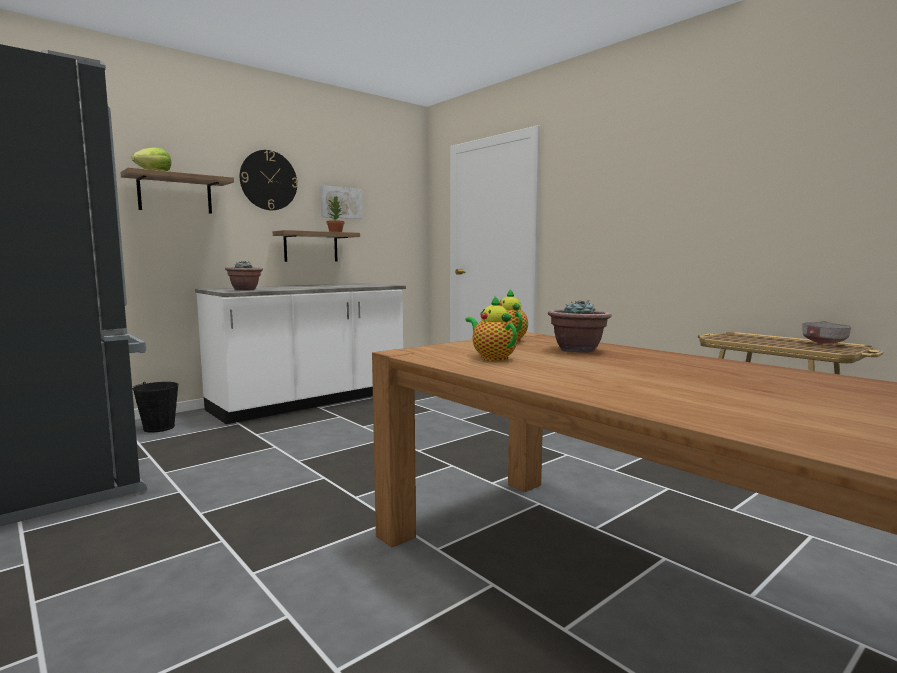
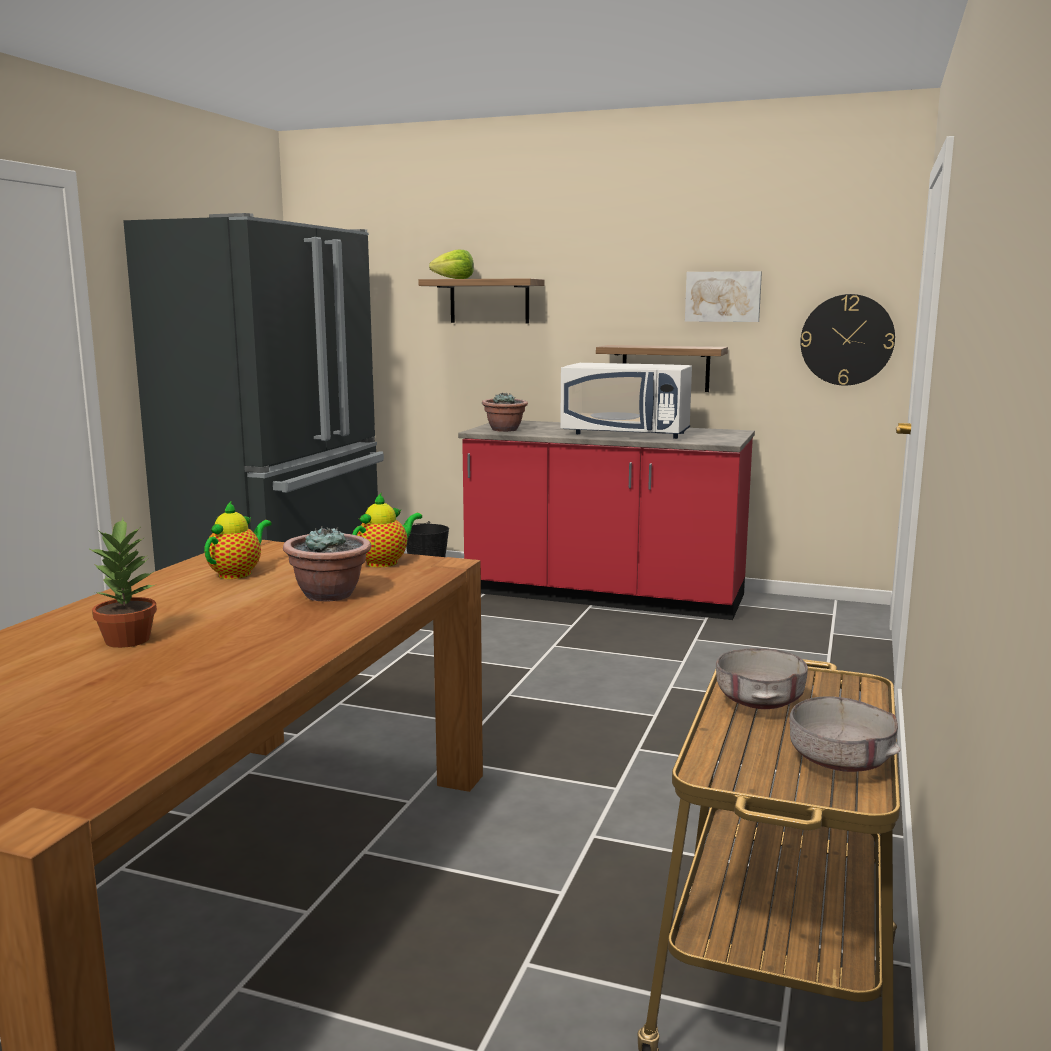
camera: 60 degrees right, 5 degrees up
white counter [195,283,406,424] -> red counter [458,421,755,620]
wall clock [240,150,298,210] -> wall clock moved to [800,294,895,385]
potted plant [326,195,344,232] -> potted plant moved to [88,518,157,648]
none -> white microwave [560,363,692,439]
none -> grey bowl [716,648,808,709]

